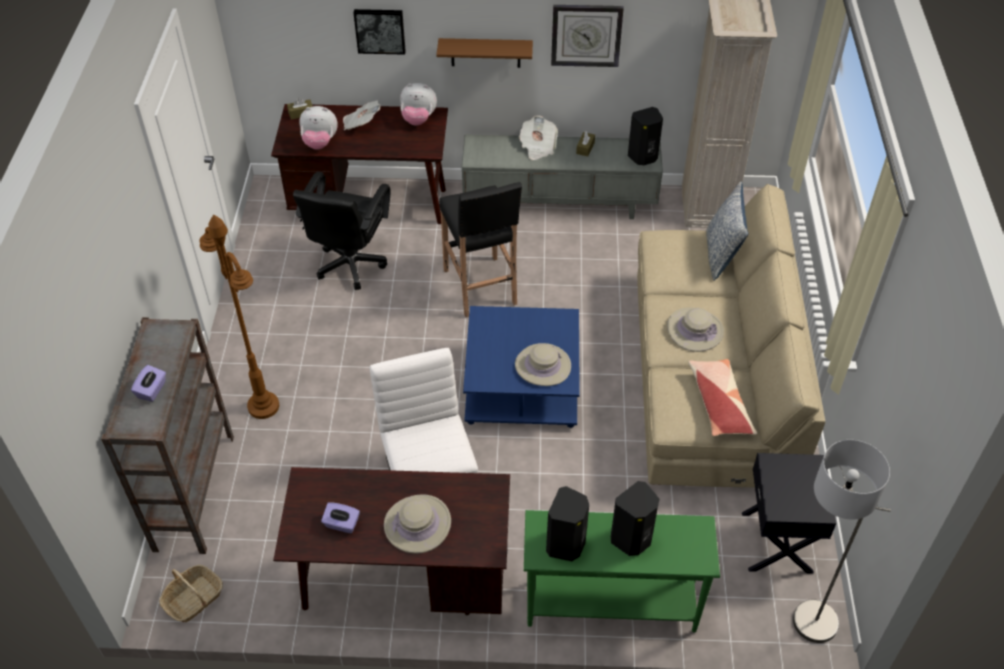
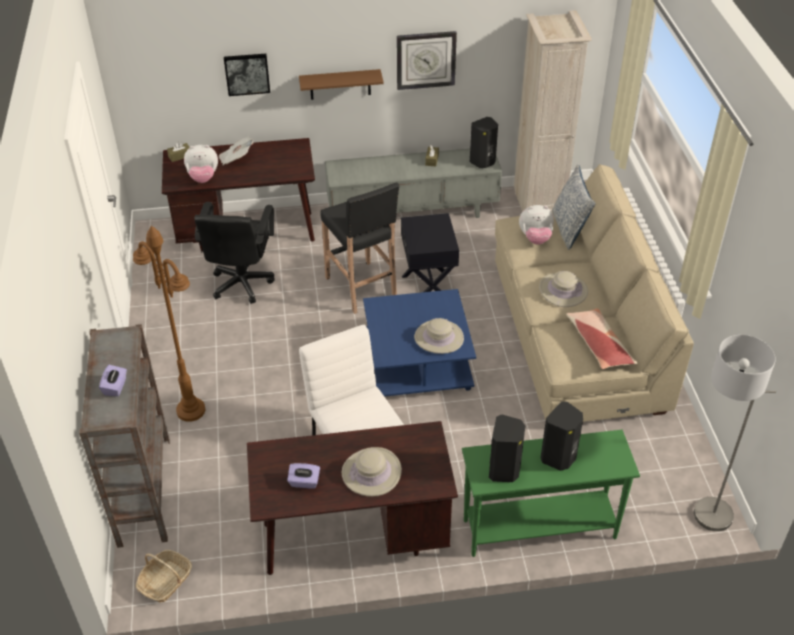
camera: 10 degrees left, 5 degrees down
plush toy [400,83,437,126] -> plush toy moved to [519,205,554,245]
newspaper [519,116,558,160] -> none
black side table [742,453,837,574] -> black side table moved to [401,213,459,292]

